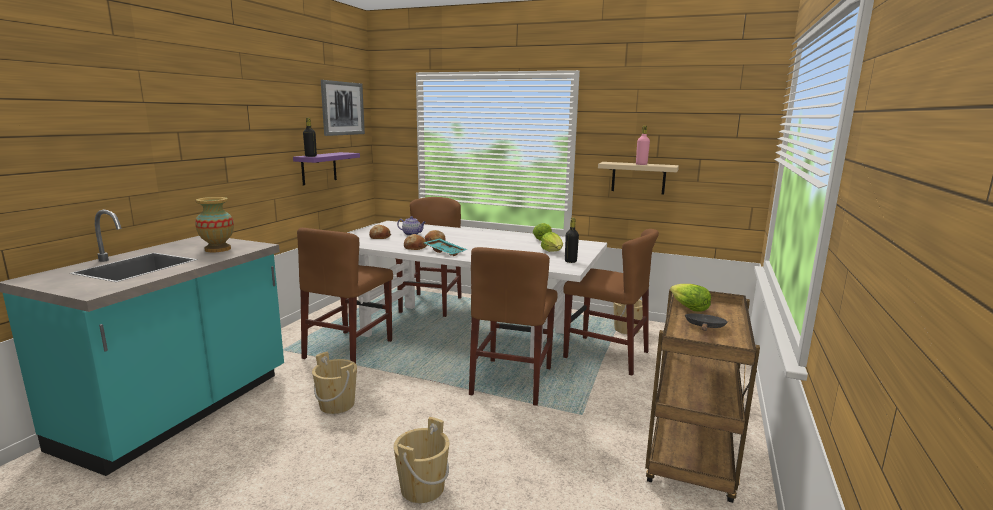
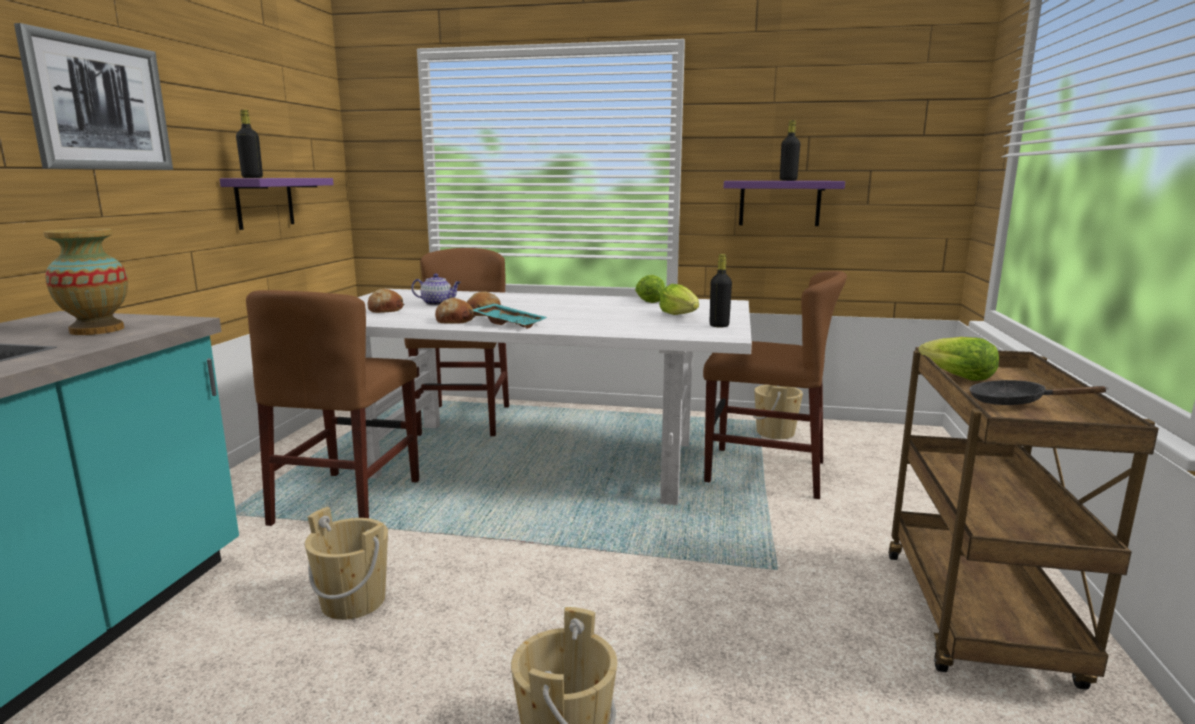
camera: 10 degrees left, 0 degrees up
picture [321,80,365,136] -> picture moved to [14,23,173,170]
brown chair [469,247,558,406] -> none
beige shelf [598,162,679,194] -> purple shelf [724,181,845,226]
pink bottle [636,126,650,165] -> black bottle [780,120,800,181]
black frying pan [685,313,728,331] -> black frying pan turned 75 degrees counterclockwise [969,380,1109,405]

